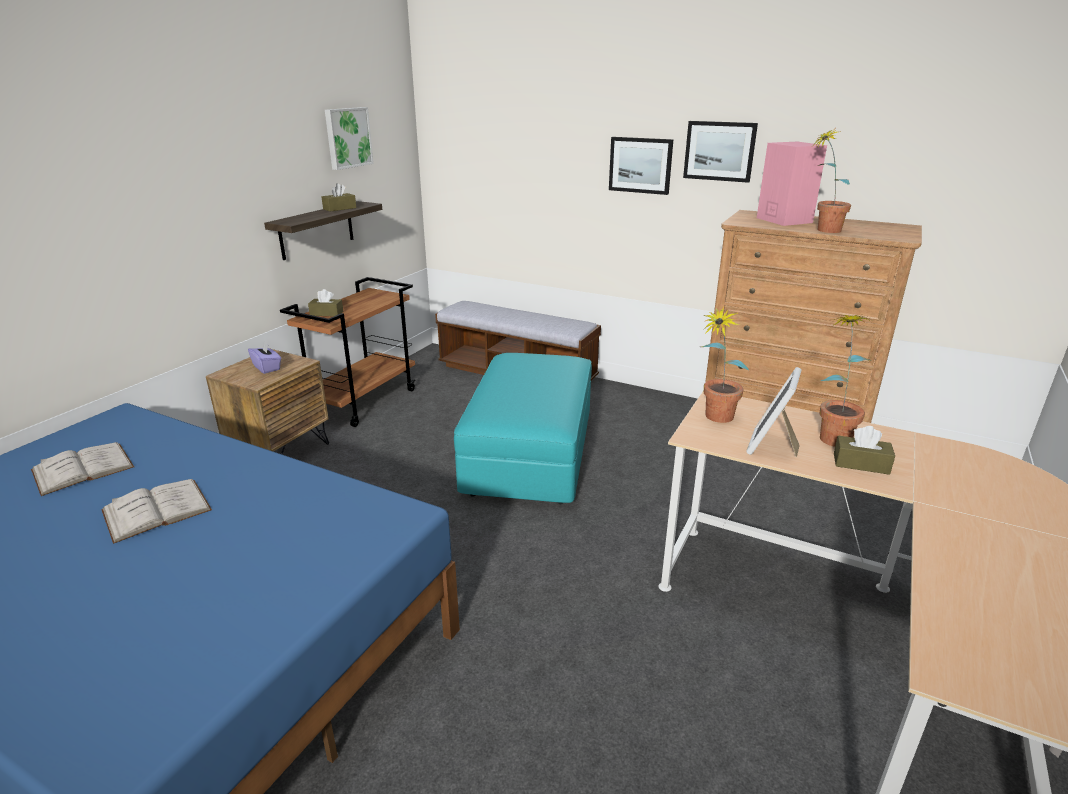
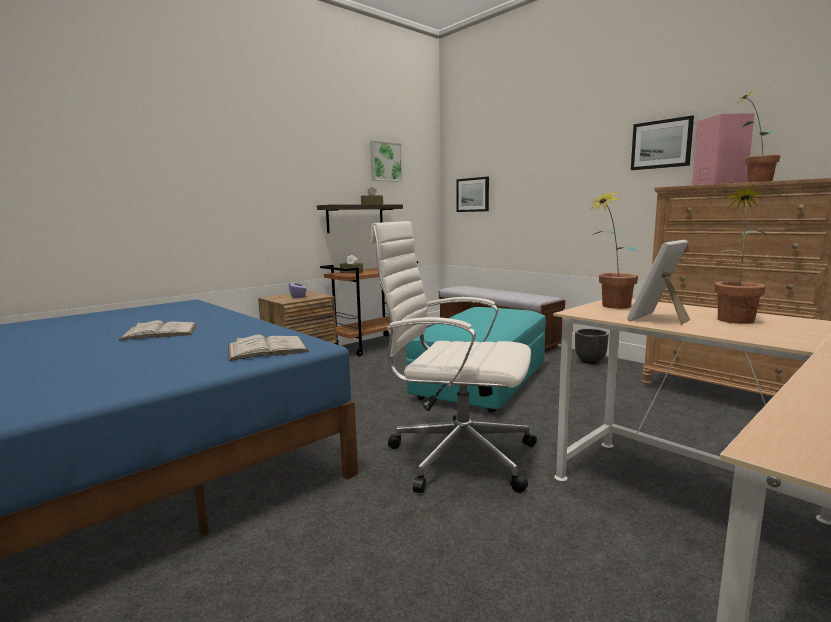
camera: 20 degrees right, 15 degrees down
white book [31,442,134,496] -> white book moved to [228,335,309,361]
picture [609,137,674,195] -> picture moved to [456,177,489,212]
brown tissue box [834,426,895,475] -> none
none -> white office chair [370,221,537,493]
none -> black planter [575,329,609,364]

